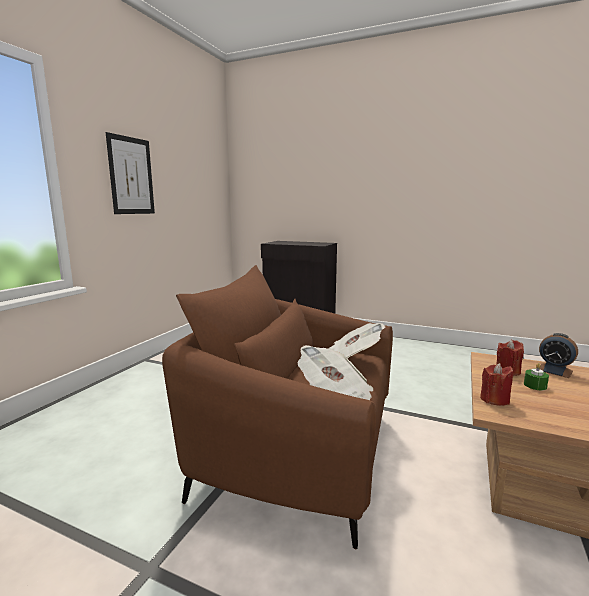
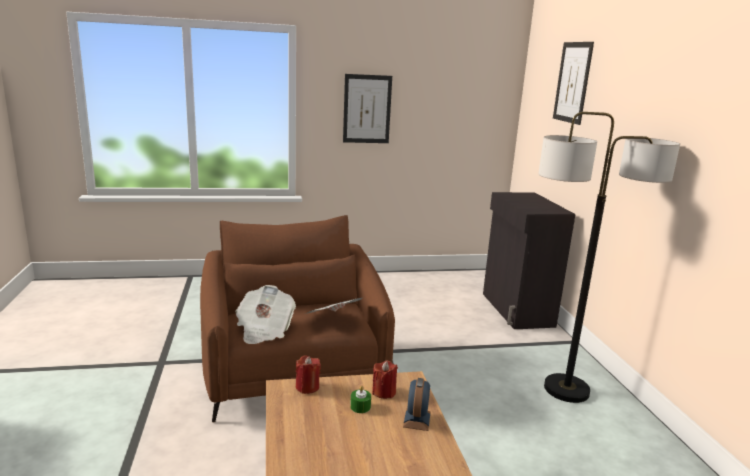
camera: 55 degrees right, 5 degrees up
none -> floor lamp [538,112,680,403]
none -> picture [553,42,594,125]

